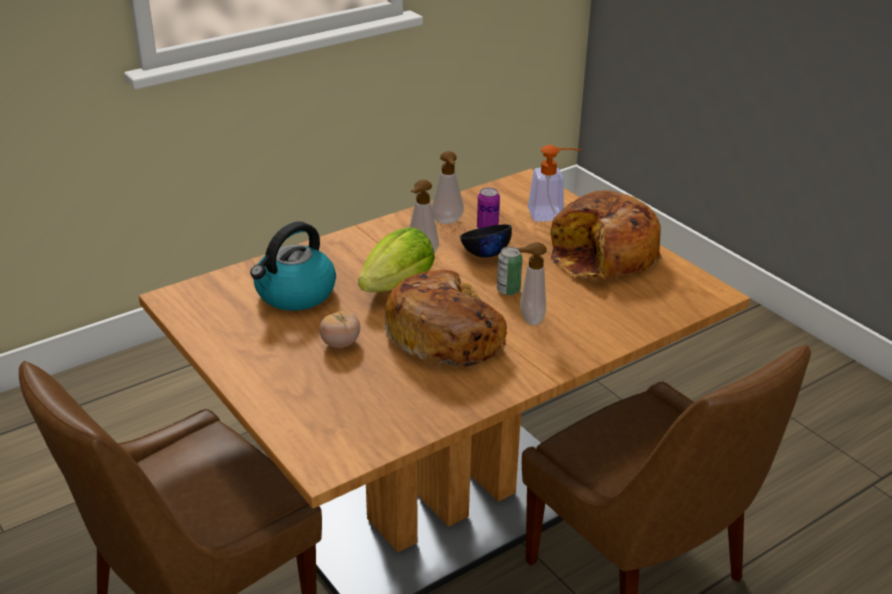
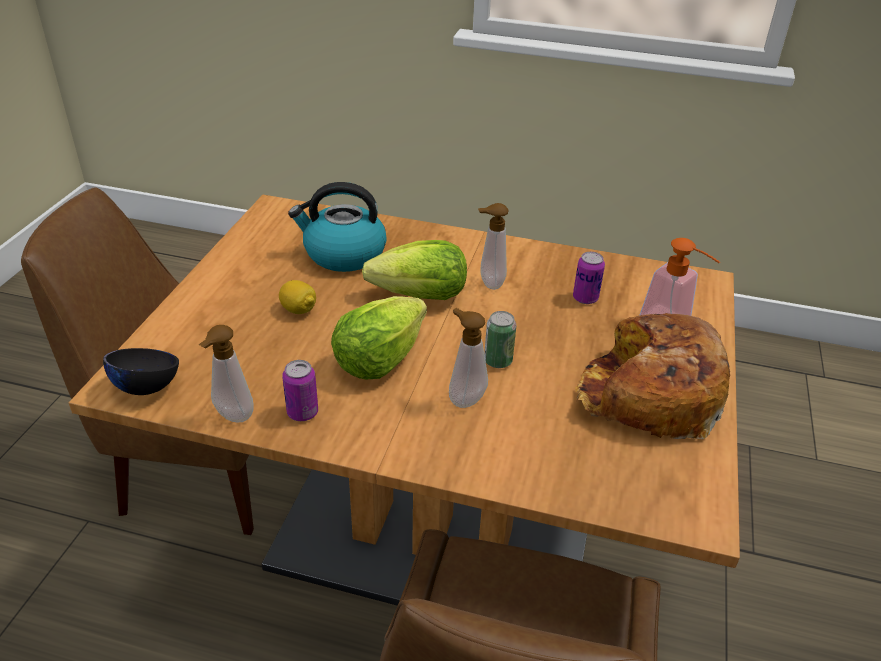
camera: 50 degrees right, 5 degrees up
tomato [319,311,360,348] -> lemon [279,280,316,314]
bread [385,270,508,368] -> lettuce [331,296,427,379]
soap dispenser [432,151,464,224] -> soap dispenser moved to [198,325,254,423]
black bowl [460,224,512,258] -> black bowl moved to [103,348,179,395]
none -> can [282,360,318,421]

